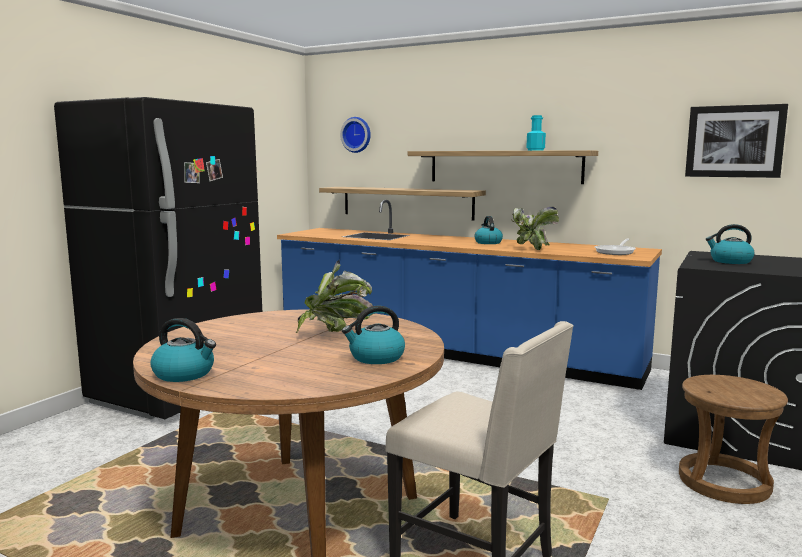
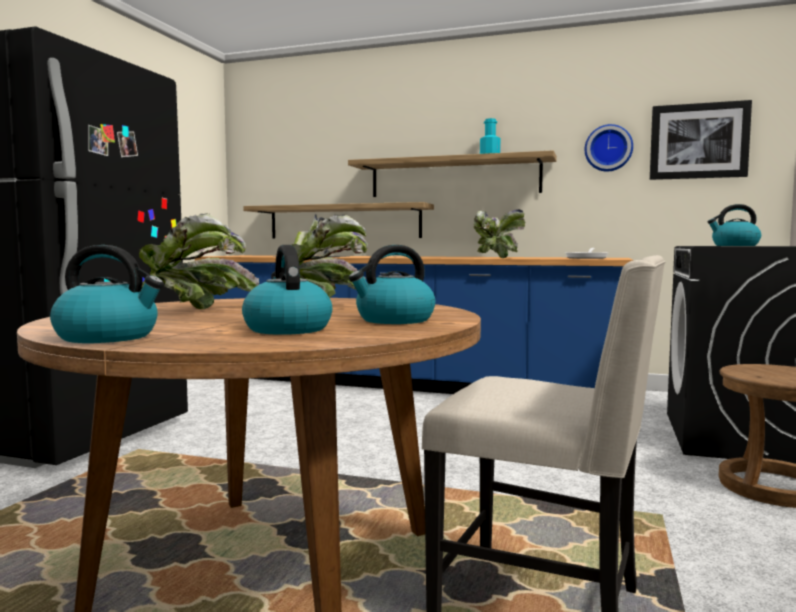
camera: 10 degrees left, 5 degrees down
wall clock [340,117,371,153] -> wall clock moved to [585,124,633,172]
kettle [474,216,503,244] -> kettle moved to [242,245,332,335]
none -> potted plant [139,213,259,309]

